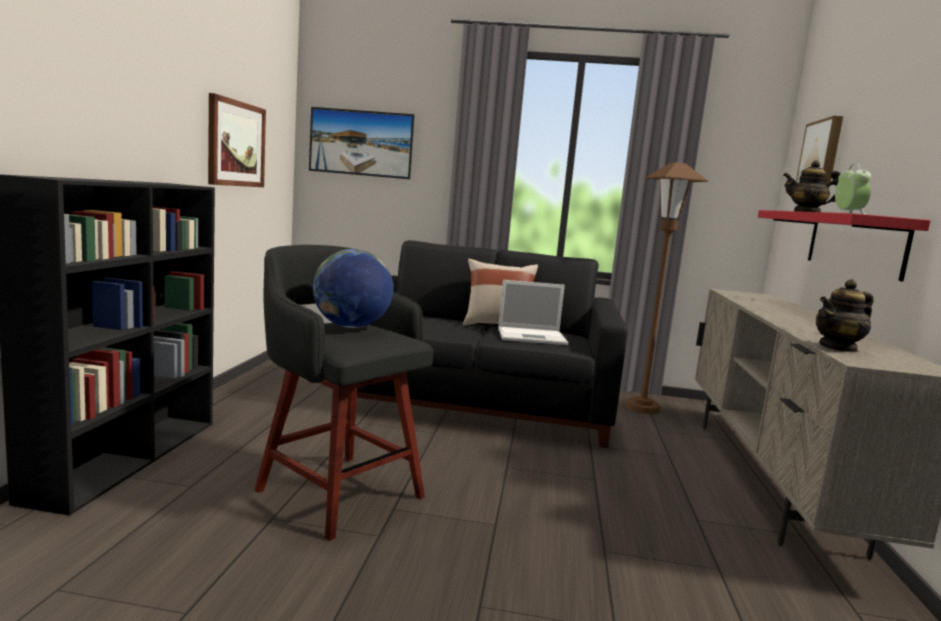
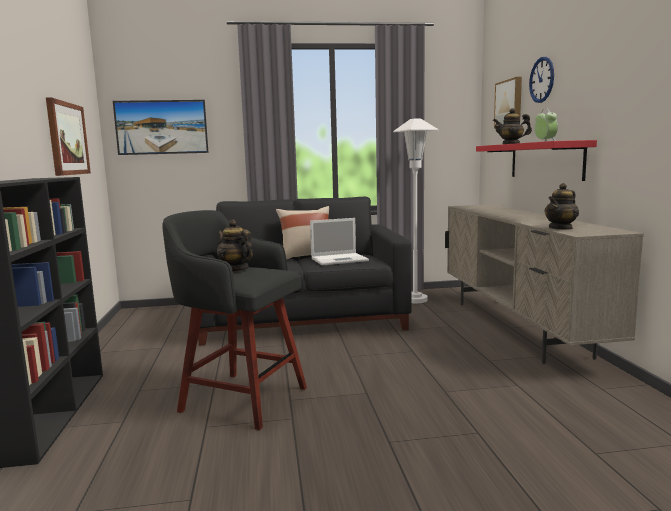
camera: 15 degrees left, 0 degrees up
globe [313,249,393,328] -> teapot [217,220,253,272]
brown floor lamp [626,162,708,414] -> white floor lamp [393,119,439,303]
none -> wall clock [529,57,554,103]

